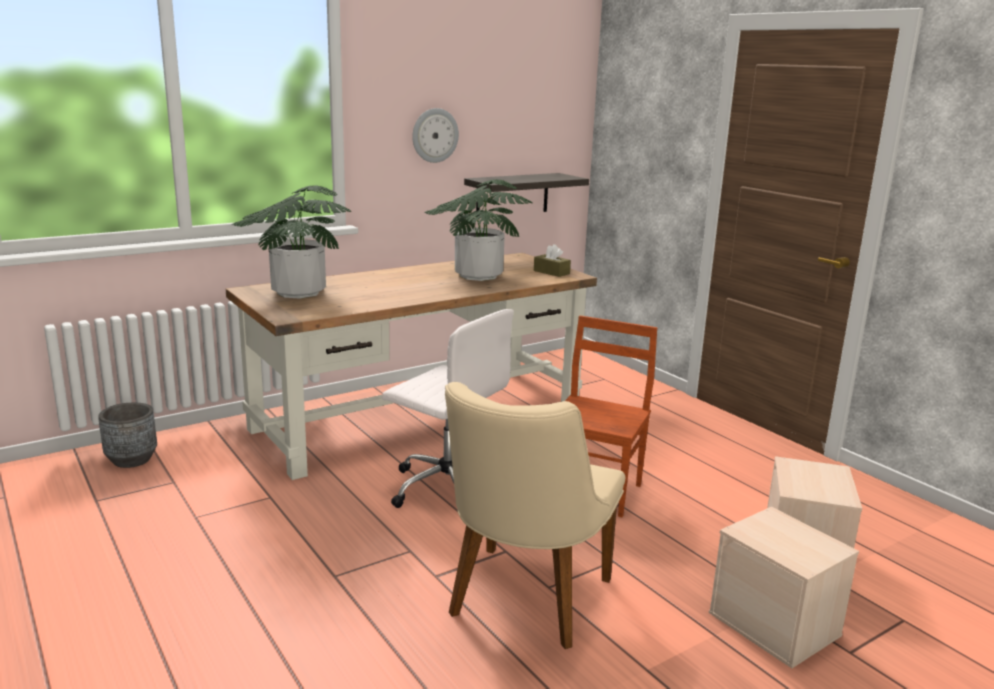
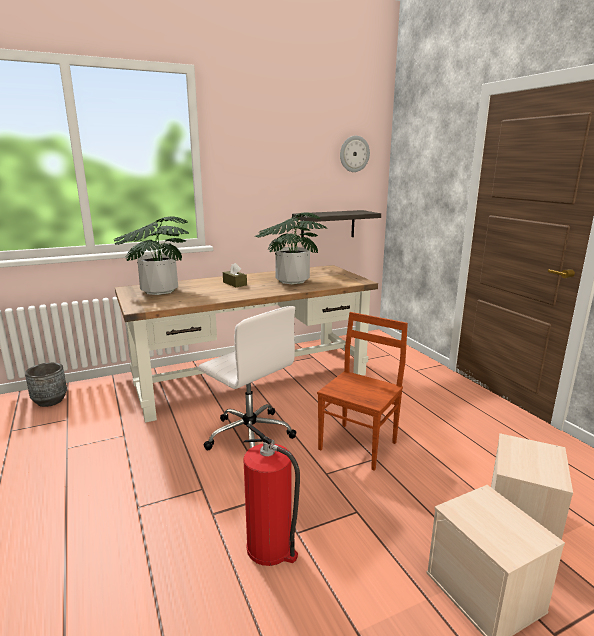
camera: 10 degrees right, 0 degrees up
wall clock [412,108,459,163] -> wall clock moved to [340,136,370,172]
beige chair [445,382,625,649] -> fire extinguisher [242,423,300,566]
brown tissue box [534,244,571,277] -> brown tissue box moved to [223,263,247,287]

